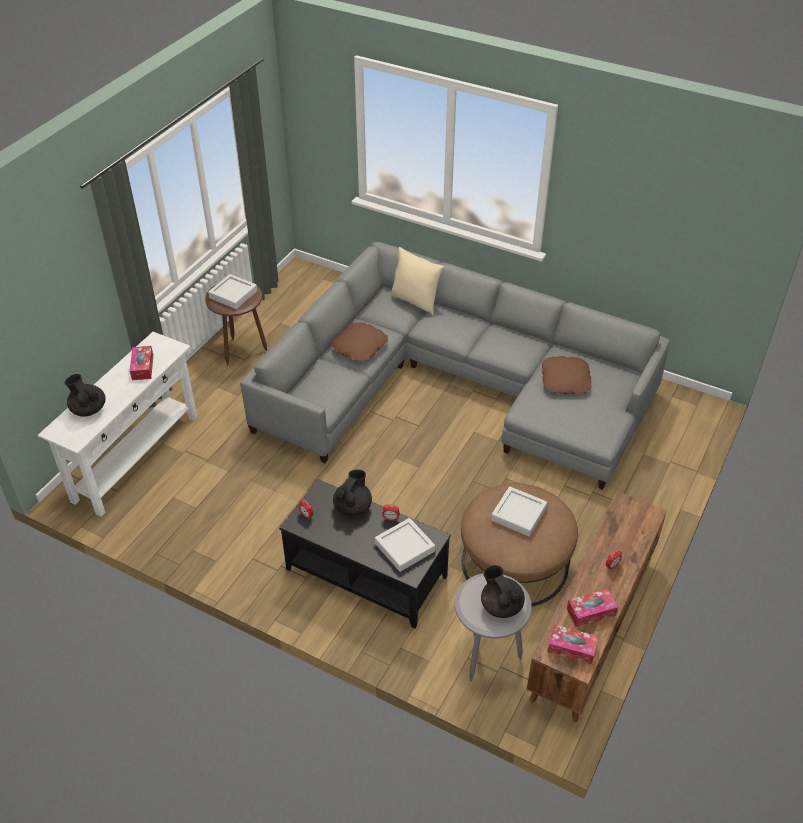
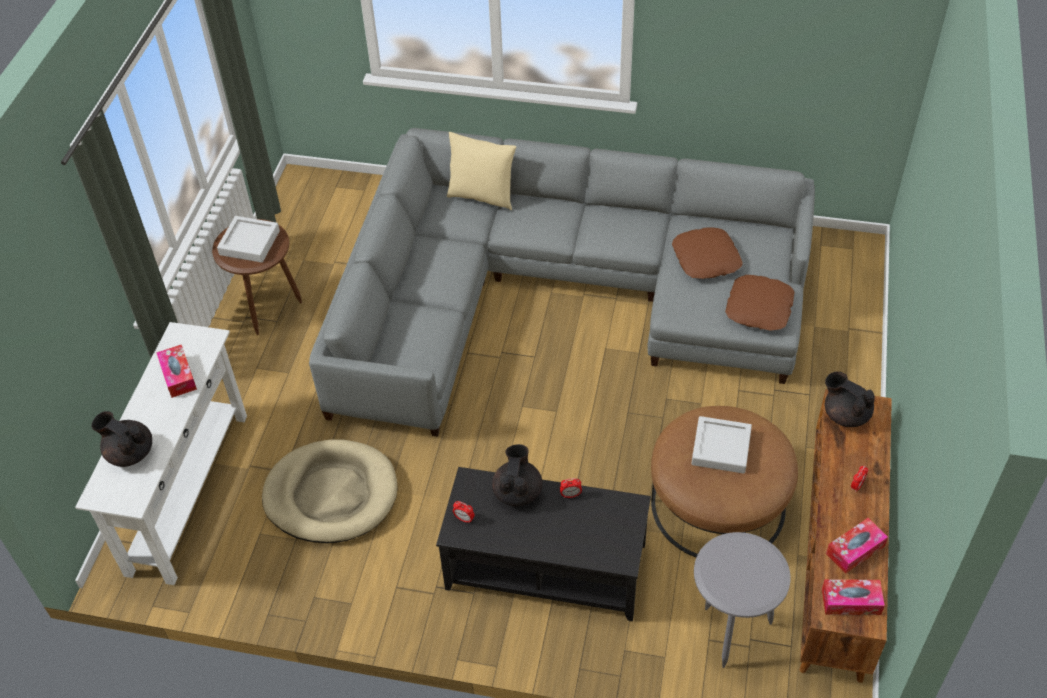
camera: 15 degrees left, 5 degrees up
brown pillow [332,322,388,361] -> brown pillow moved to [725,275,795,331]
grey tray [375,518,435,572] -> none
black teapot [481,565,525,618] -> black teapot moved to [825,372,875,427]
none -> beige dog bed [262,439,398,543]

